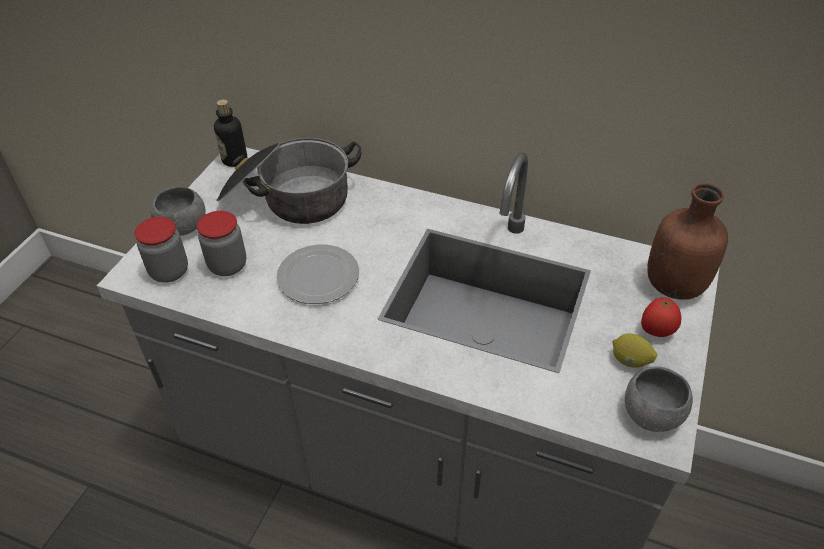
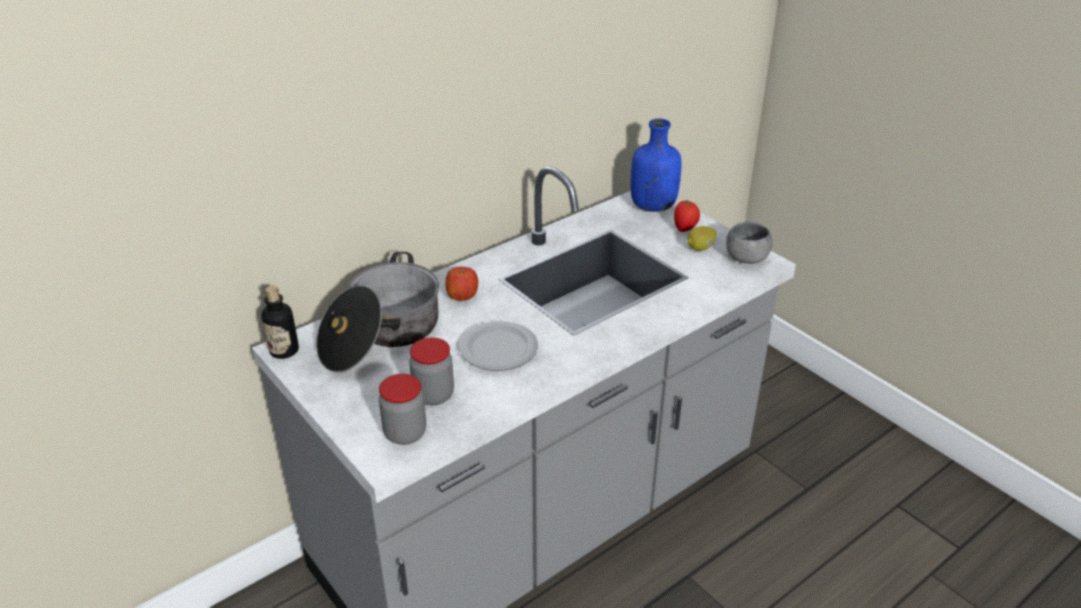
camera: 60 degrees left, 10 degrees down
grey bowl [151,187,206,236] -> none
brown bottle [647,183,728,300] -> blue bottle [630,118,682,212]
none -> apple [446,266,478,301]

